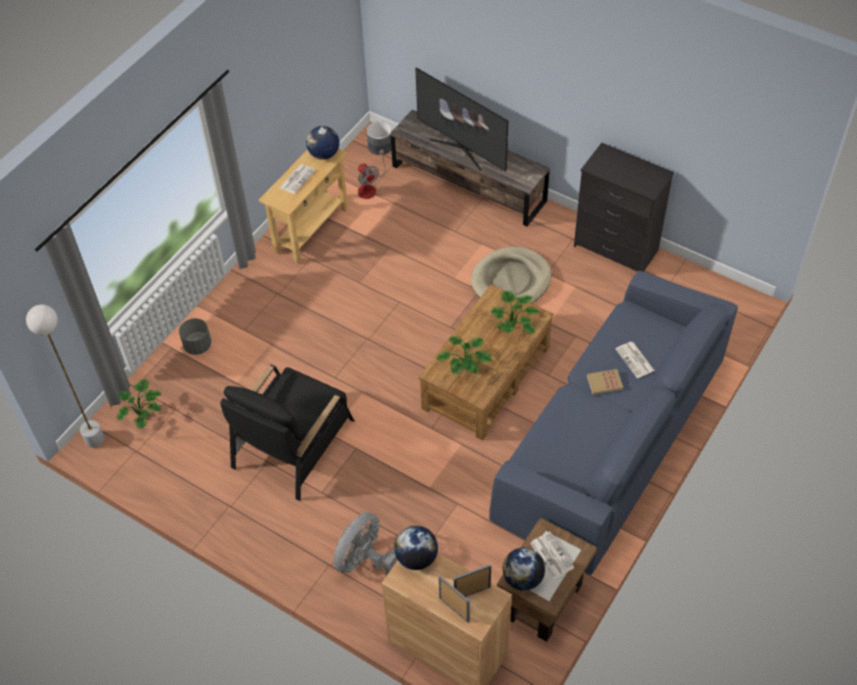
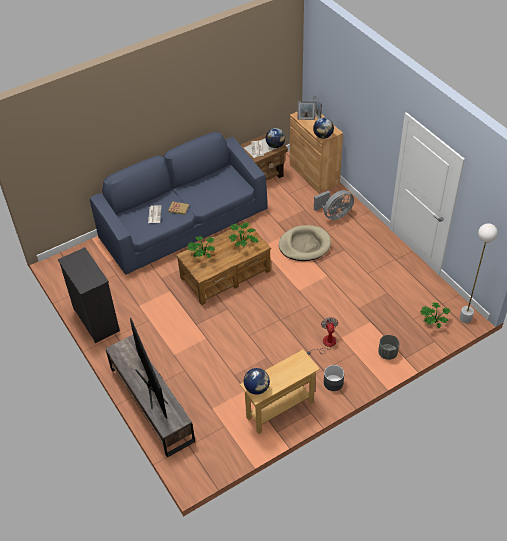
camera: 155 degrees left, 5 degrees down
black armchair [220,365,355,501] -> none
newspaper [279,164,316,194] -> none
fan [358,149,386,199] -> fan moved to [307,317,338,355]
grey planter [366,121,392,155] -> grey planter moved to [324,365,344,391]
beige dog bed [471,247,552,303] -> beige dog bed moved to [279,225,331,261]

